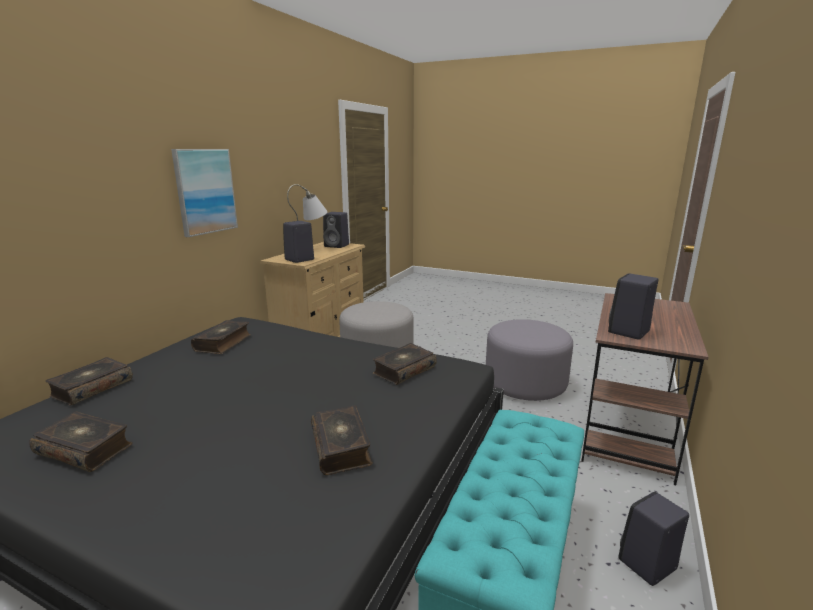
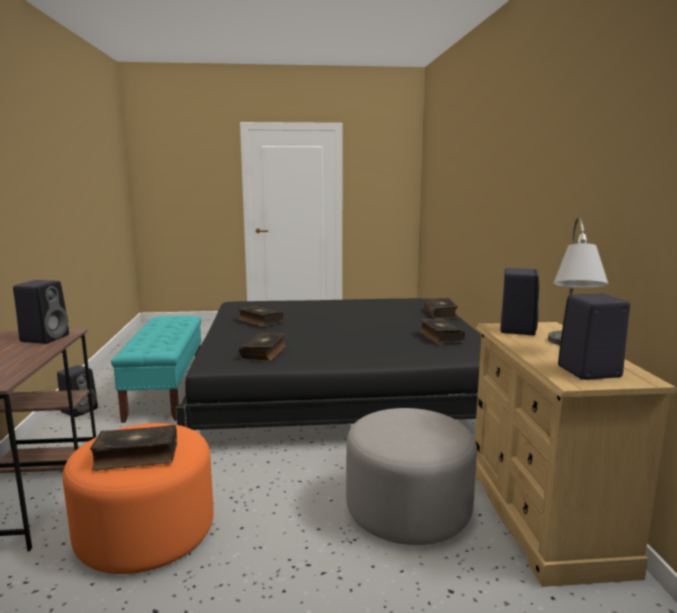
camera: 150 degrees right, 5 degrees down
book [29,412,132,472] -> book moved to [90,425,177,471]
picture [171,149,238,237] -> none
grey ottoman [486,319,573,401] -> orange ottoman [63,423,214,574]

